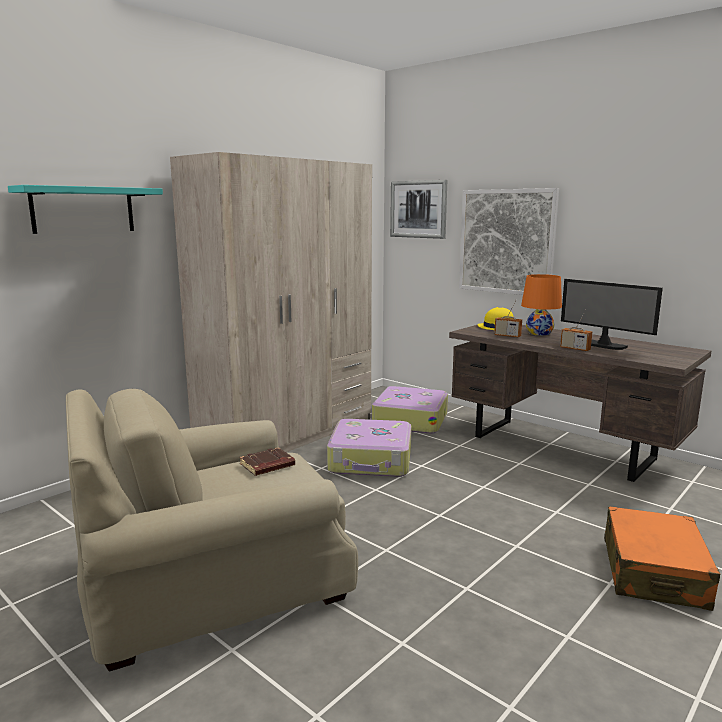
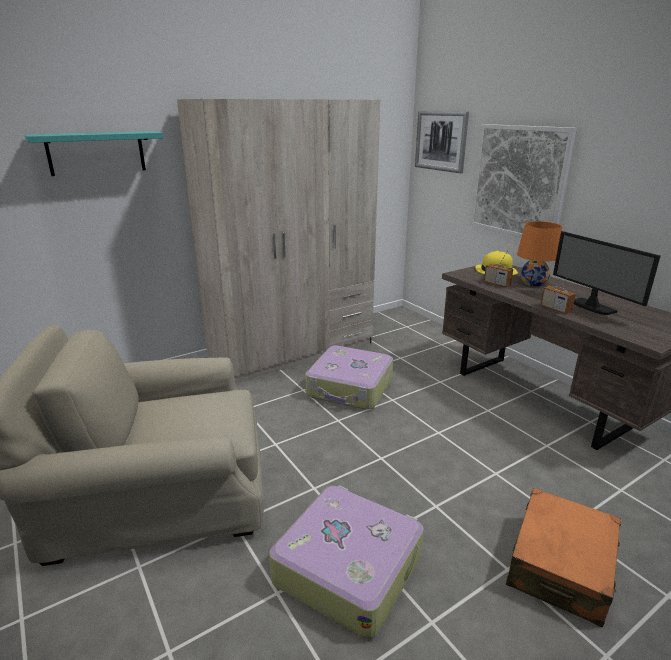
camera: 15 degrees right, 10 degrees up
brown book [240,447,295,476] -> none
suitcase [372,386,448,434] -> suitcase moved to [269,485,424,639]

